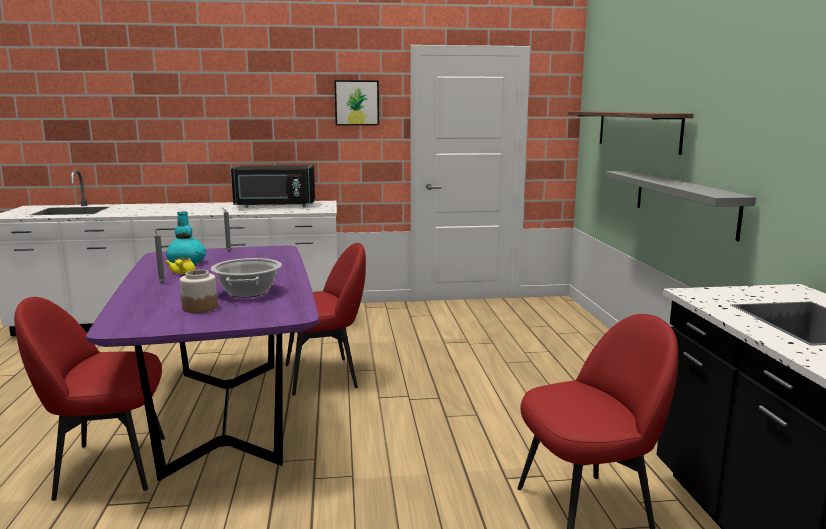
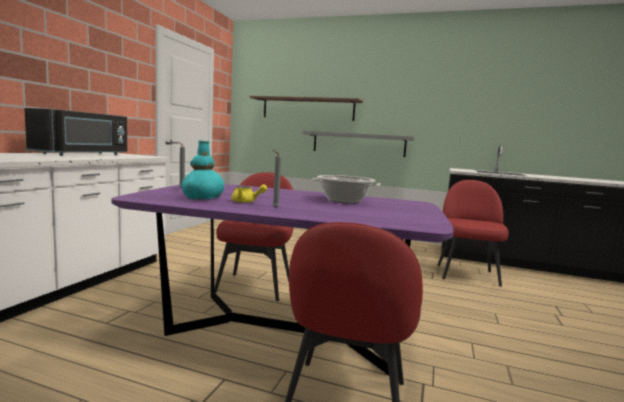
camera: 65 degrees left, 5 degrees down
jar [180,270,218,313] -> none
picture [334,80,379,126] -> none

